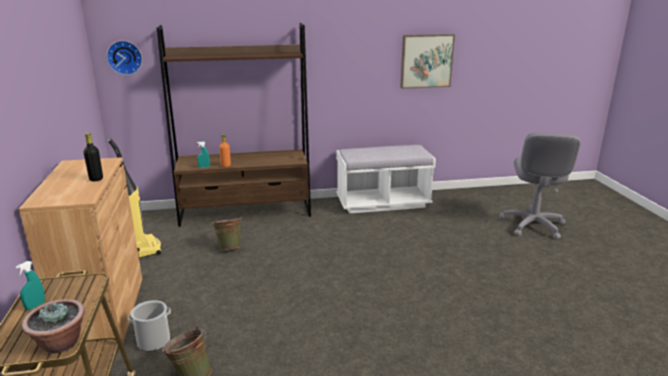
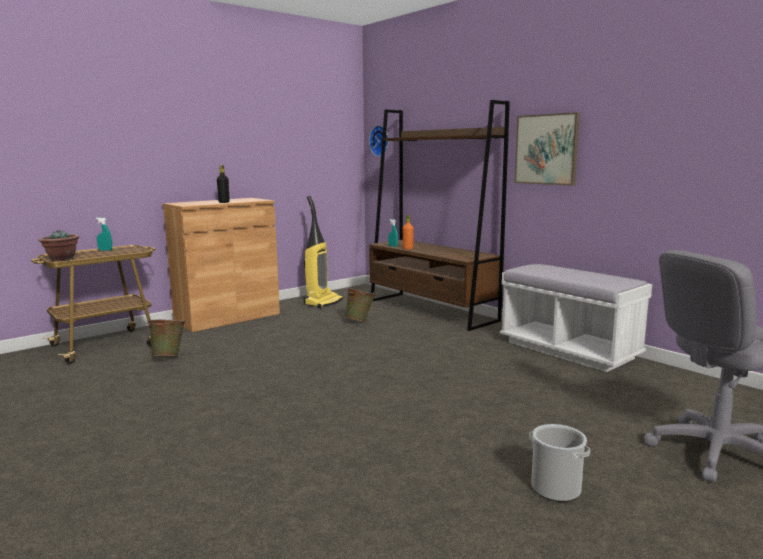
camera: 60 degrees right, 10 degrees down
bucket [128,300,171,352] -> bucket moved to [529,424,590,502]
picture [400,34,455,89] -> picture moved to [514,112,580,186]

